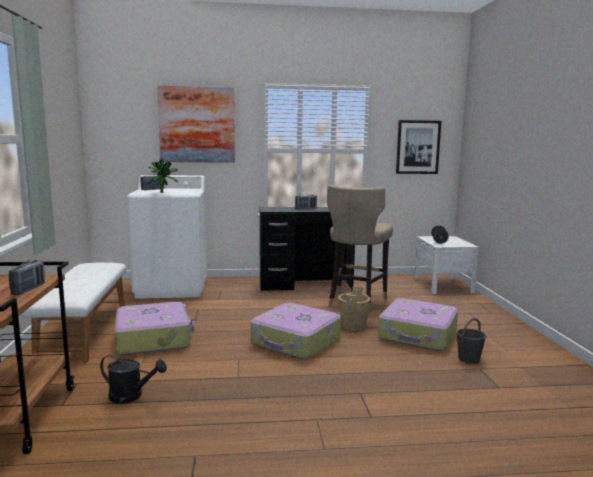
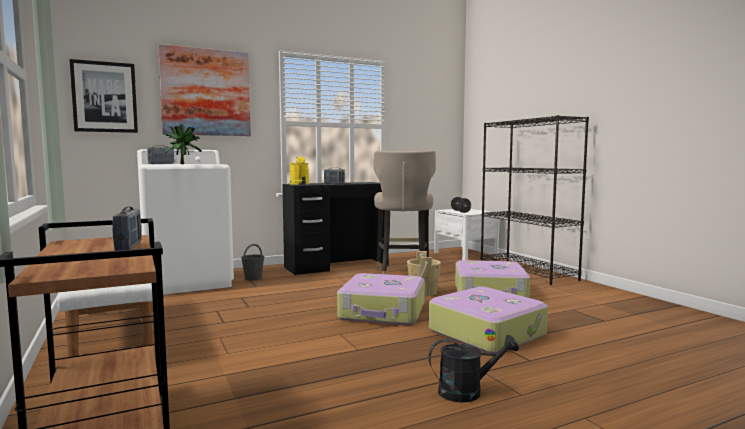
camera: 20 degrees left, 5 degrees down
black watering can [100,355,167,404] -> black watering can moved to [429,335,519,402]
suitcase [115,302,194,355] -> suitcase moved to [429,287,548,354]
picture [396,120,441,174] -> picture moved to [69,59,138,133]
grey bucket [456,318,486,364] -> grey bucket moved to [241,244,265,280]
none -> yellow watering can [290,157,309,185]
none -> black bookcase [481,115,589,285]

